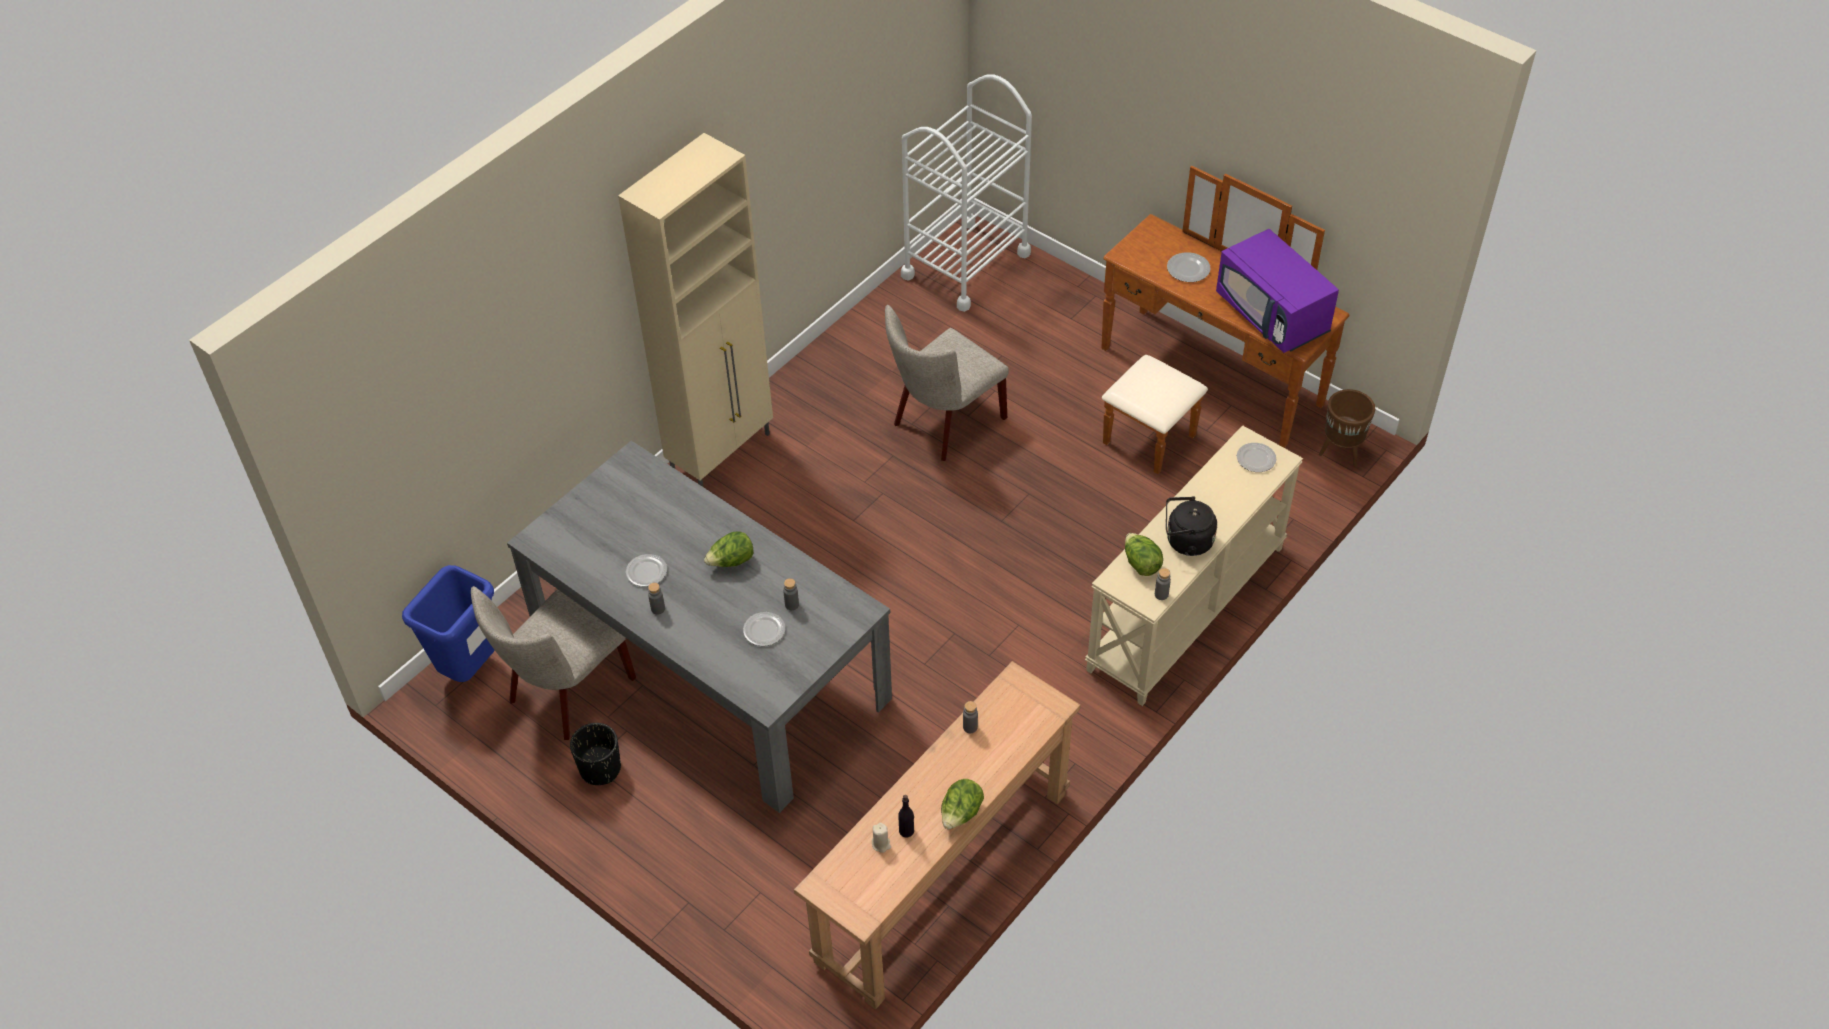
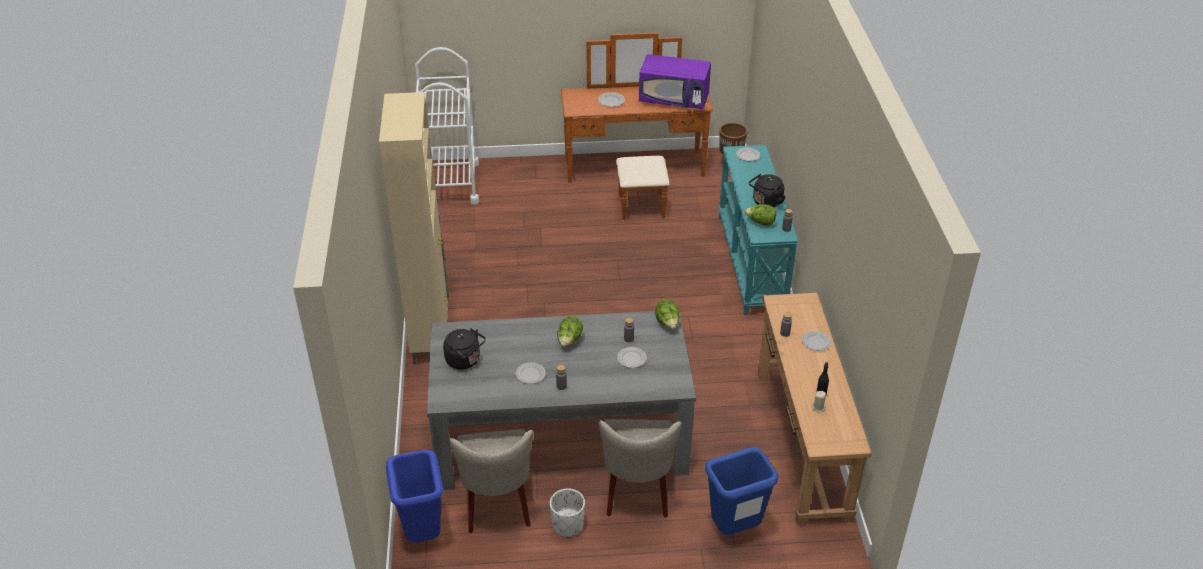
camera: 45 degrees left, 10 degrees down
black planter [570,723,621,785] -> white planter [550,488,585,538]
beige chair [885,305,1009,461] -> beige chair moved to [598,419,682,518]
lettuce [941,779,984,829] -> lettuce moved to [655,299,679,329]
beige console table [1085,425,1303,706] -> turquoise console table [718,145,798,315]
none -> black kettle [443,328,486,369]
none -> blue trash can [705,447,778,535]
none -> plate [802,331,831,351]

